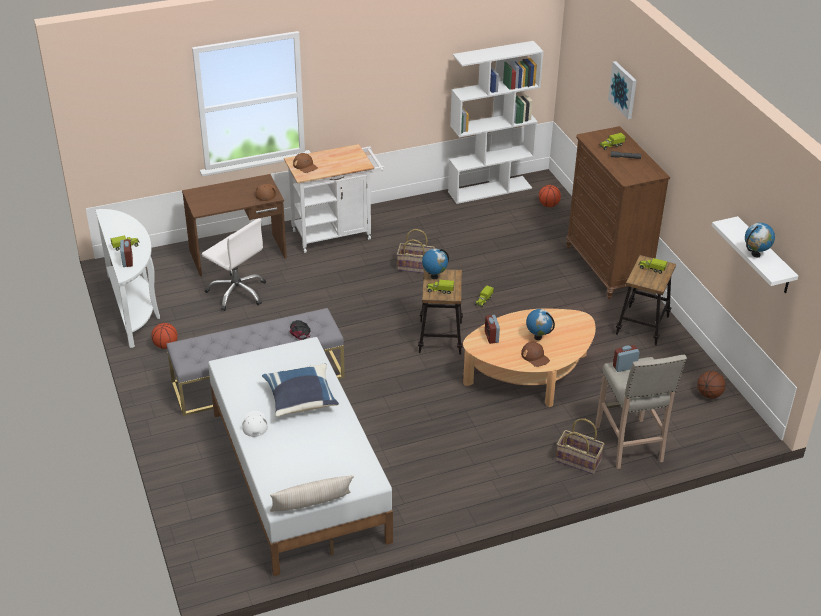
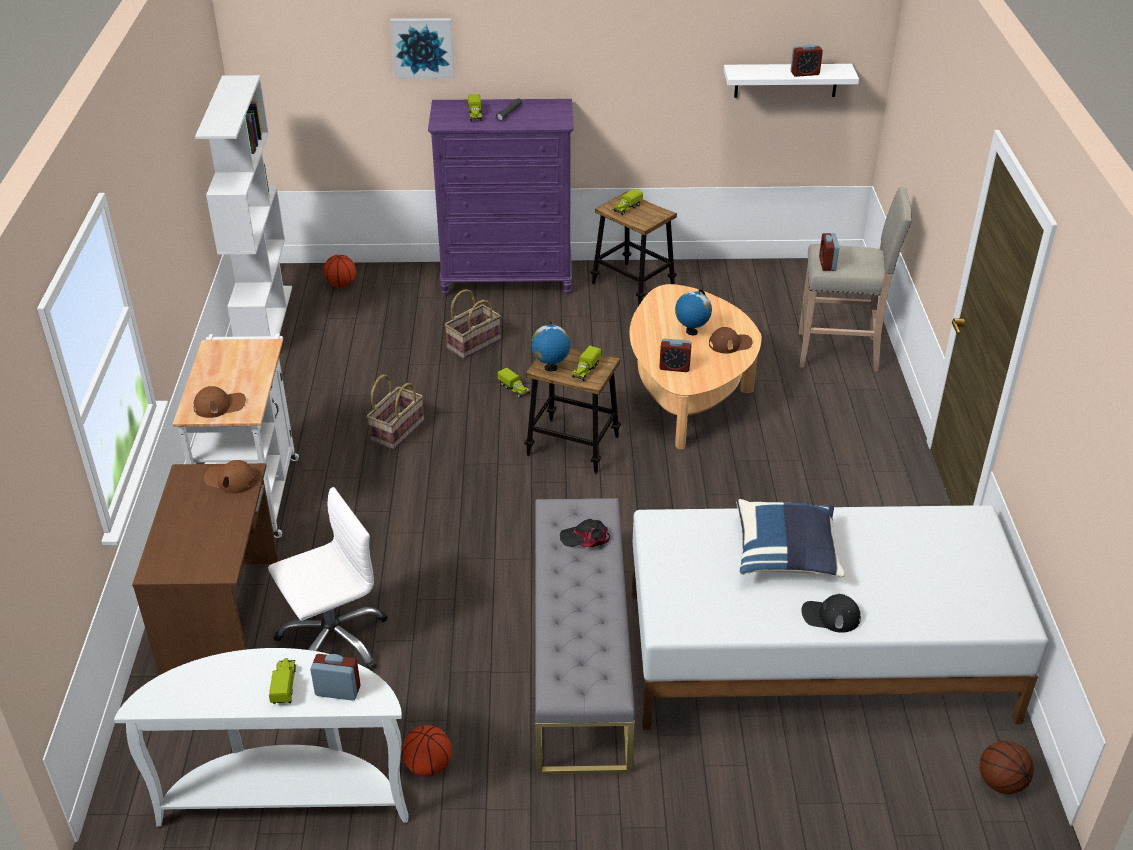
camera: 70 degrees left, 0 degrees up
white cap [242,411,268,437] -> black cap [801,594,861,633]
beige pillow [270,475,354,512] -> none
basket [555,418,604,475] -> basket moved to [444,289,501,359]
brown dresser [566,126,670,299] -> purple dresser [428,99,573,296]
basketball [697,371,726,399] -> basketball moved to [980,741,1034,794]
globe [745,223,775,258] -> alarm clock [790,44,823,77]

